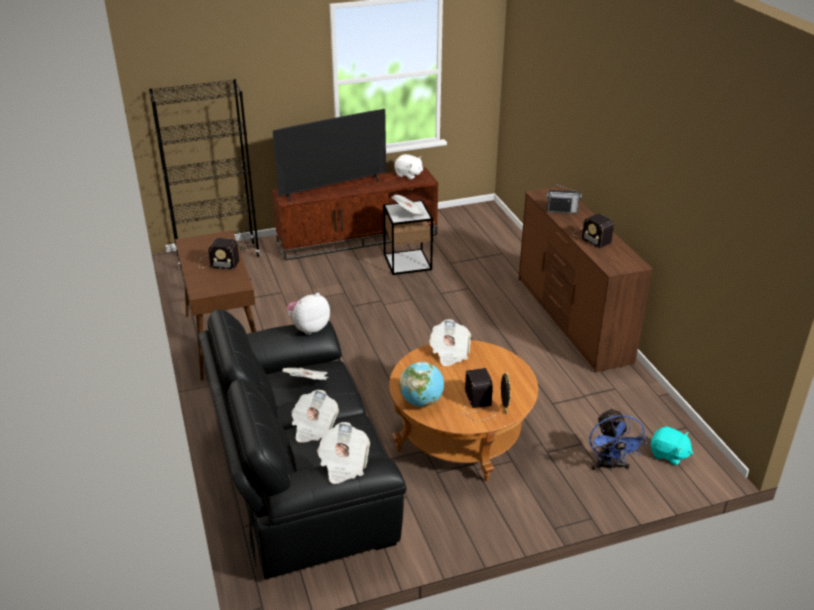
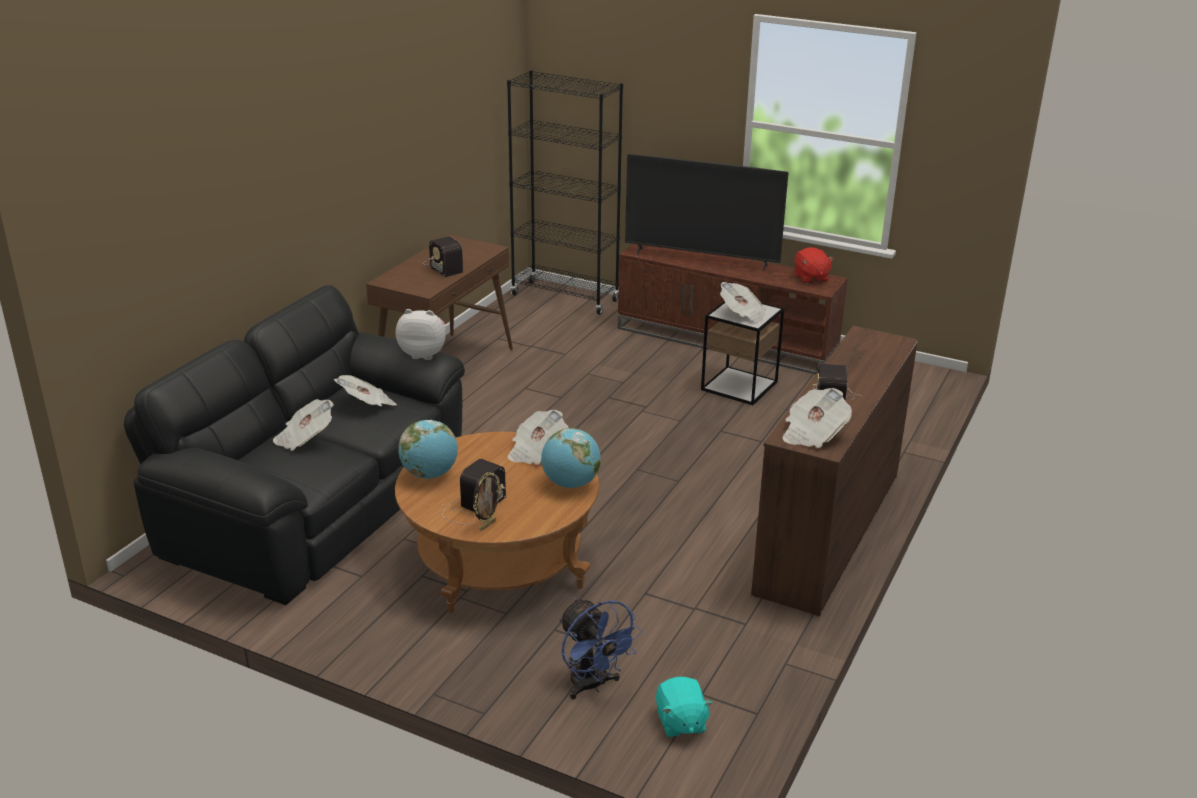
camera: 45 degrees right, 5 degrees down
newspaper [317,422,370,484] -> newspaper moved to [782,388,852,448]
white plush toy [395,154,423,180] -> red plush toy [794,247,834,284]
radio [546,183,582,213] -> none
blue fan [589,408,647,472] -> blue fan turned 75 degrees counterclockwise [559,598,642,700]
none -> globe [541,428,601,488]

